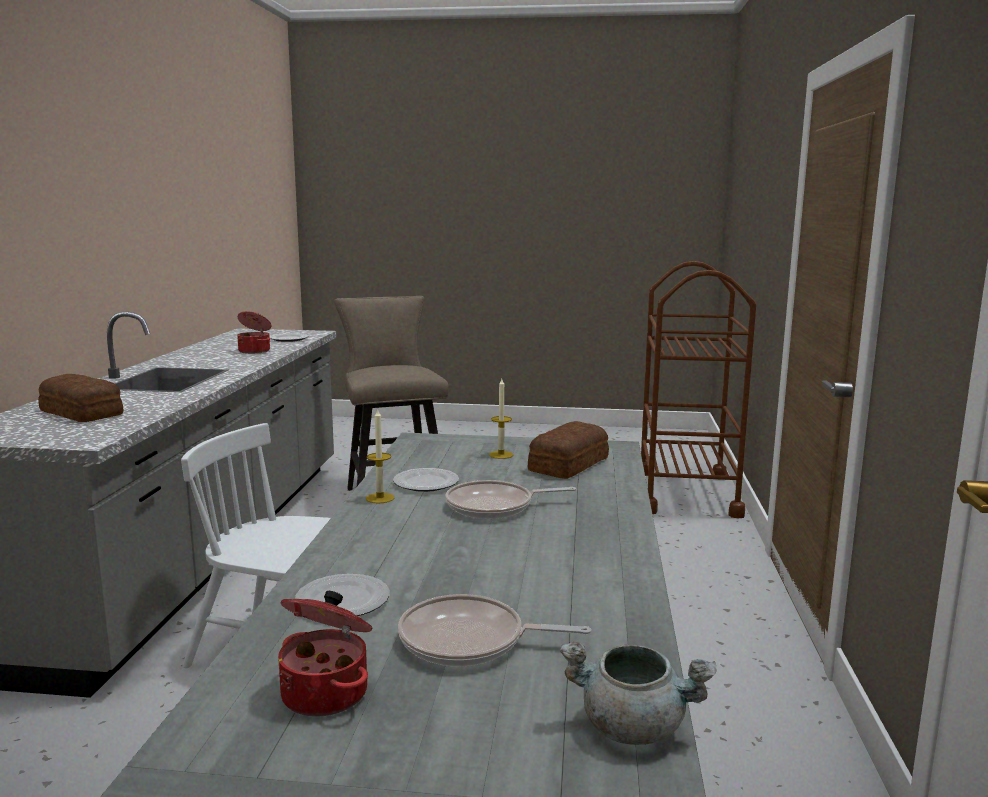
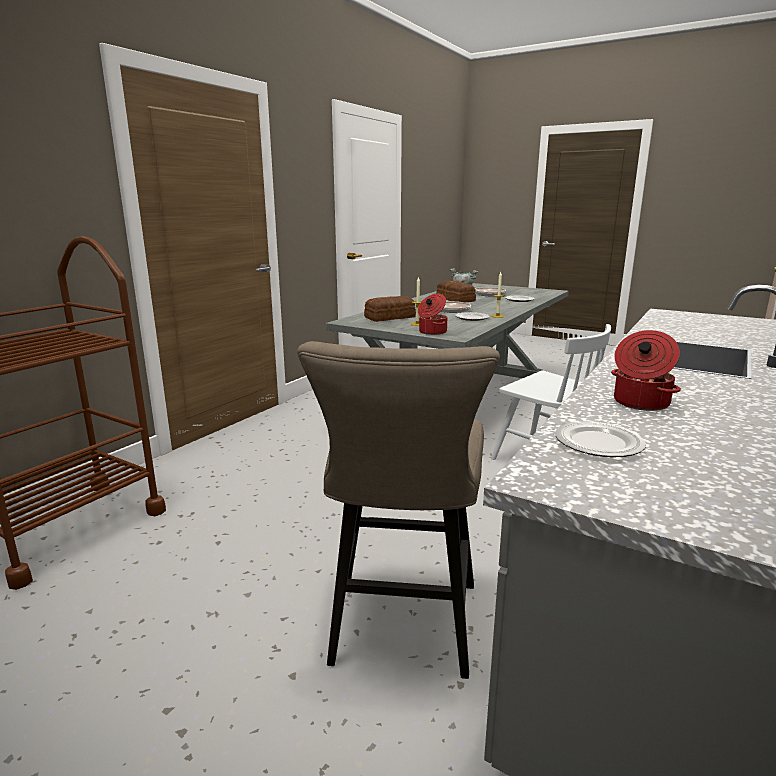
camera: 155 degrees left, 5 degrees up
bread [38,374,124,422] -> bread moved to [436,281,476,302]
cooking pot [278,591,372,717] -> cooking pot moved to [418,294,447,335]

